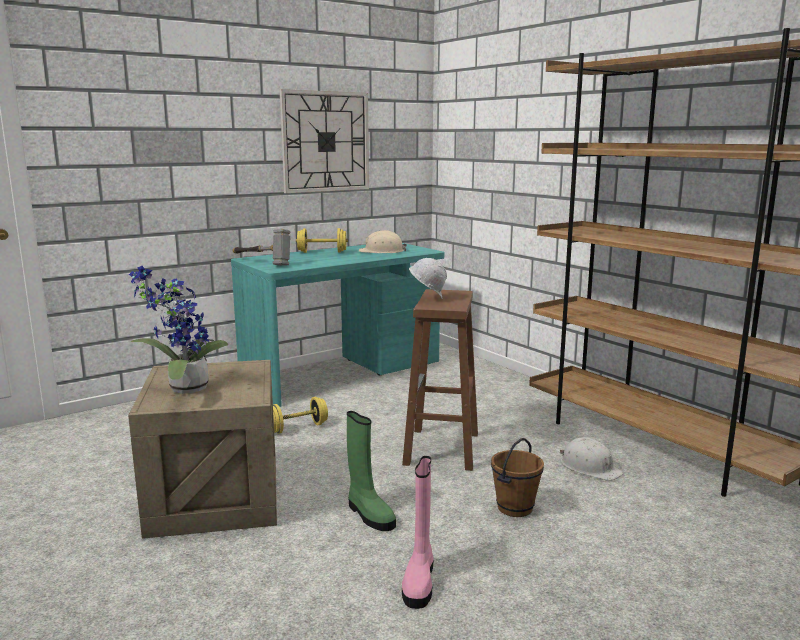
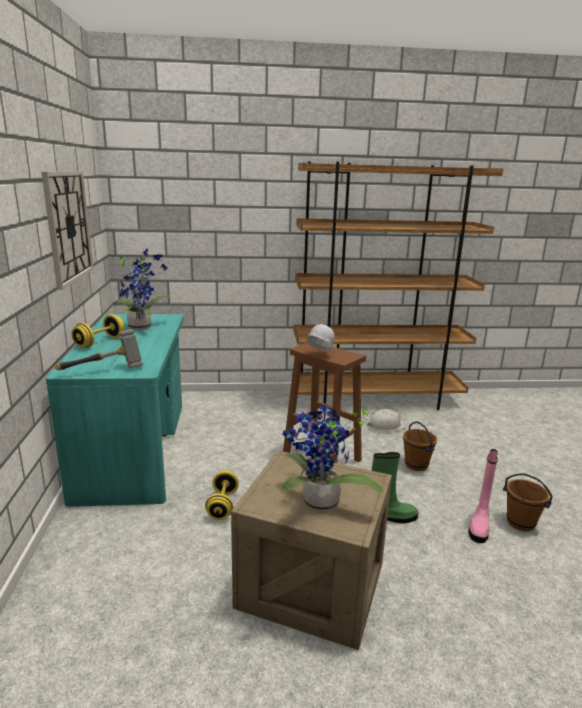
camera: 60 degrees left, 5 degrees up
beige hard hat [359,230,407,253] -> potted plant [113,249,171,330]
pink boot [402,456,434,609] -> pink boot turned 75 degrees clockwise [468,449,498,543]
none -> brown bucket [503,473,553,531]

